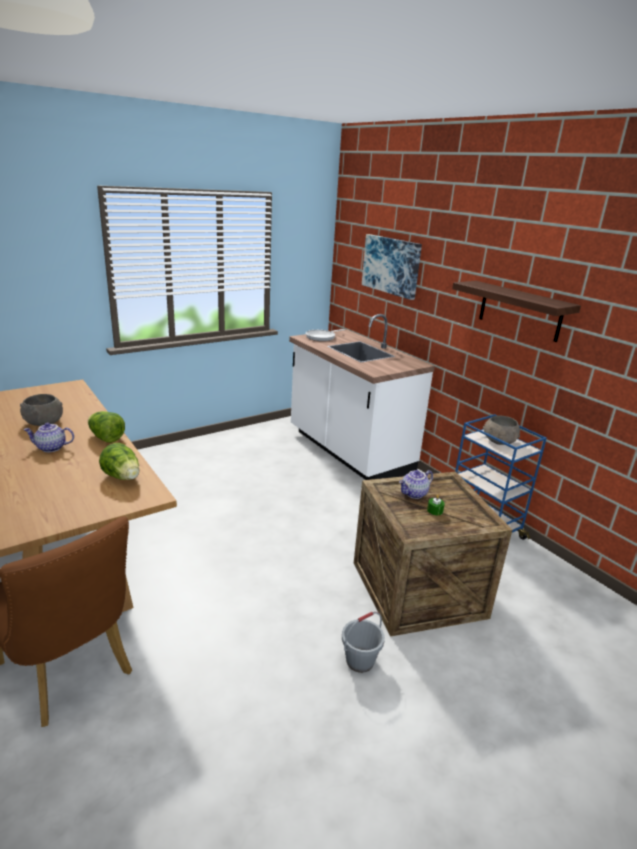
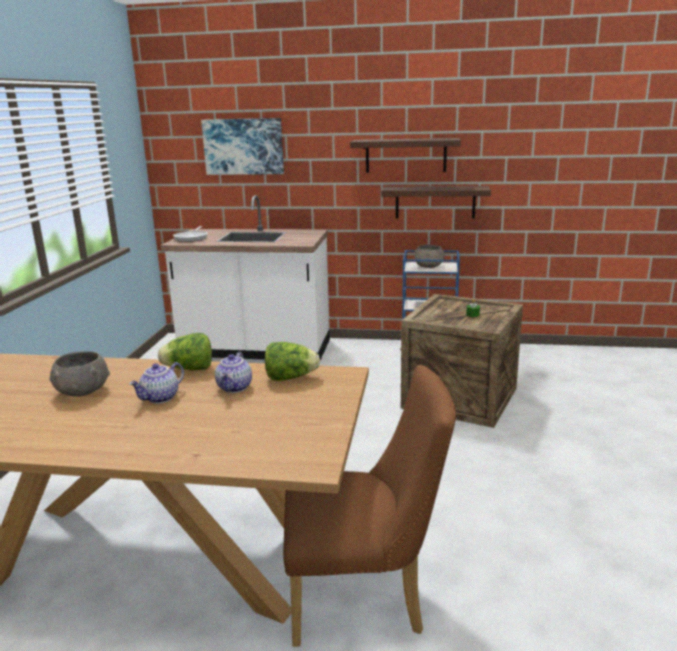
camera: 45 degrees left, 5 degrees down
grey bucket [342,612,385,673] -> none
teapot [399,470,433,499] -> teapot moved to [215,352,252,393]
none -> shelf [382,186,491,219]

